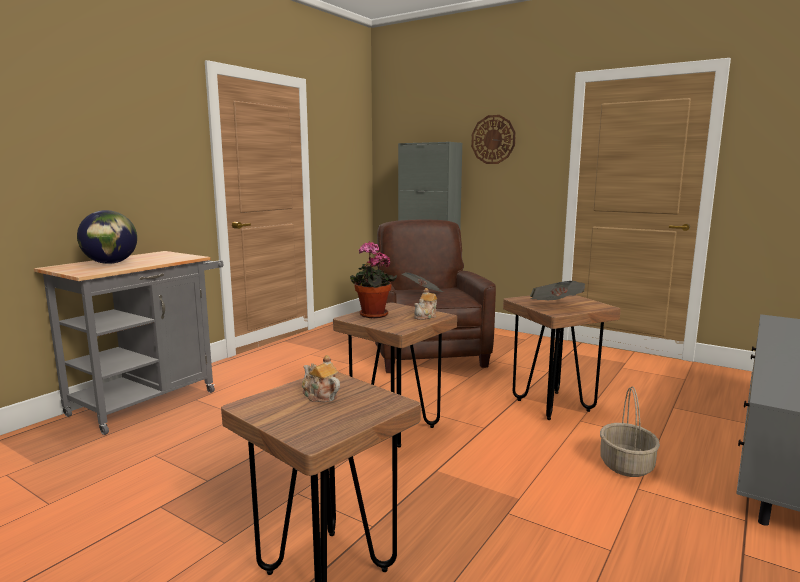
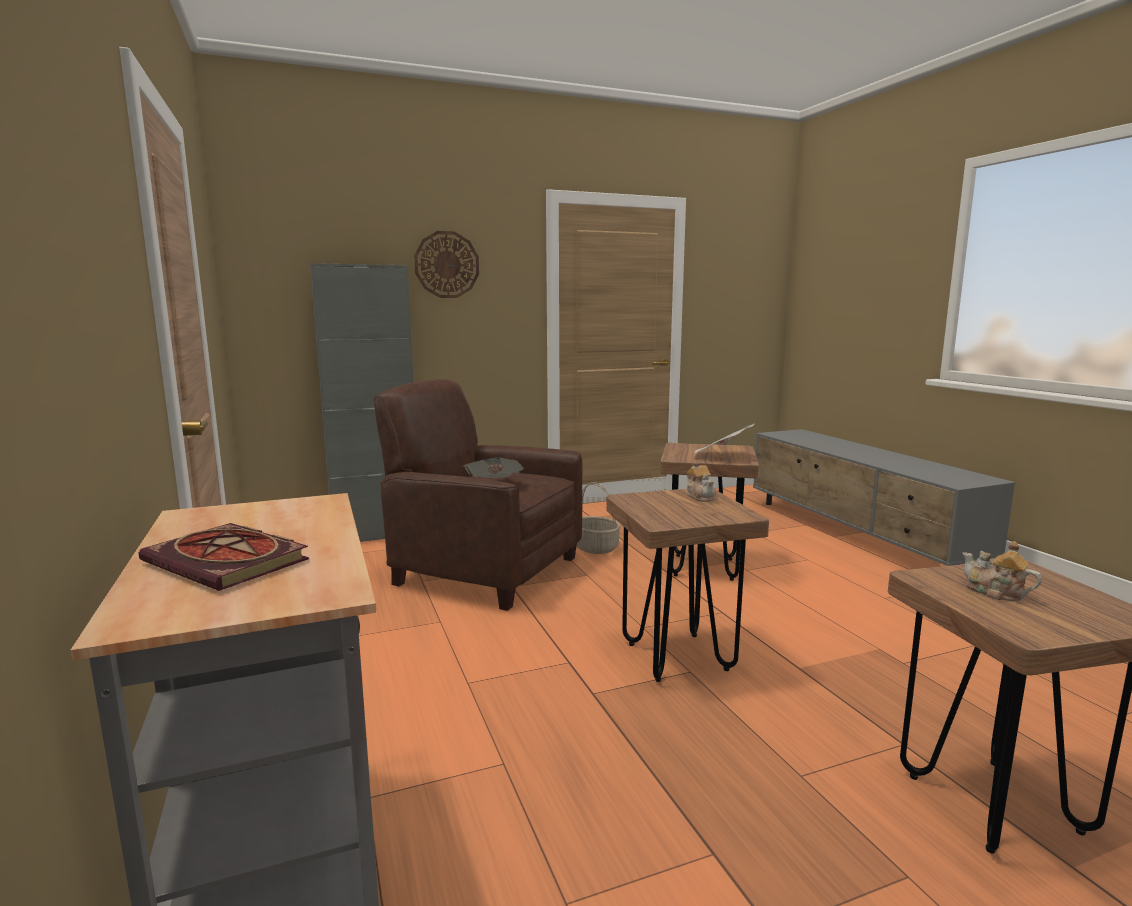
camera: 55 degrees left, 0 degrees up
globe [77,210,137,264] -> book [139,523,309,591]
teapot [302,355,340,402] -> teapot turned 60 degrees clockwise [962,541,1042,601]
potted plant [350,241,397,318] -> none
basket [600,386,660,477] -> basket moved to [577,482,621,554]

